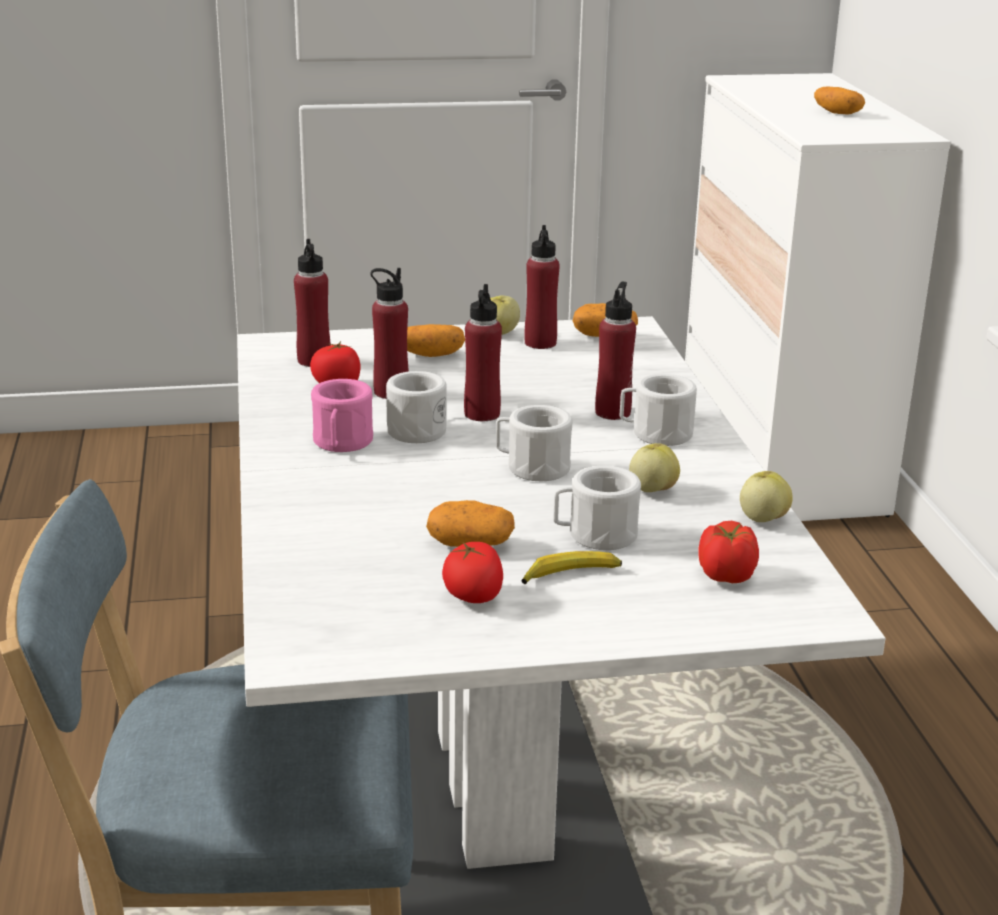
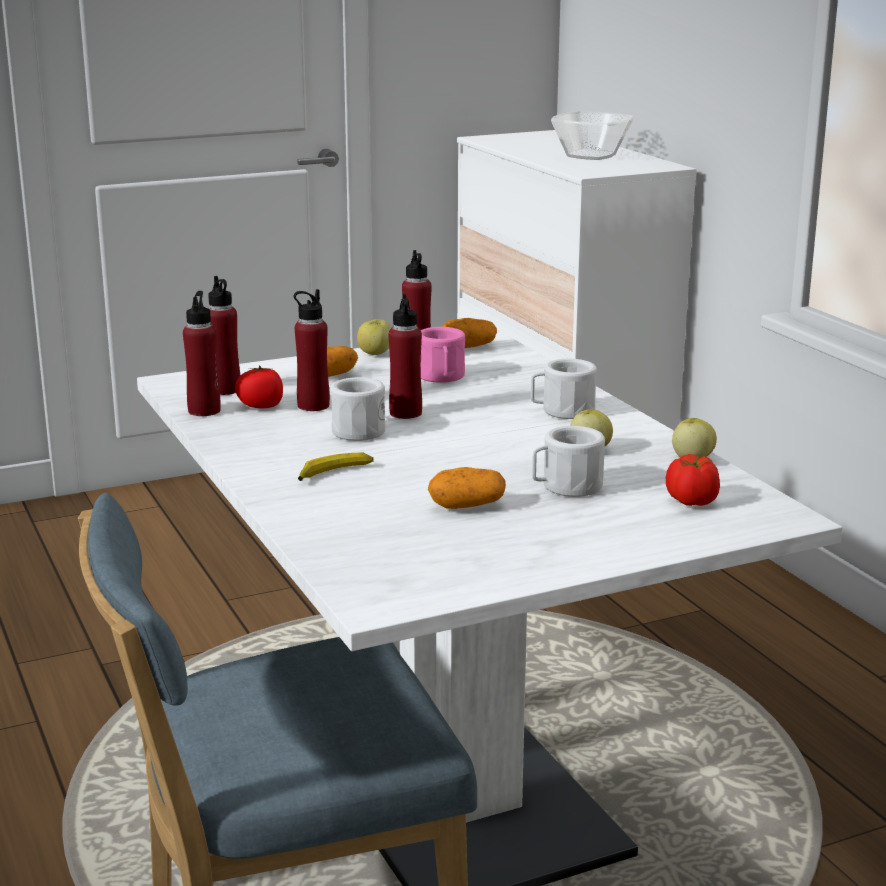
camera: 15 degrees left, 5 degrees down
pink mug [311,379,373,452] -> pink mug moved to [421,327,465,383]
tomato [442,542,503,603] -> none
white mug [496,405,572,481] -> none
banana [522,551,622,584] -> banana moved to [298,453,374,481]
red bottle [595,281,636,420] -> red bottle moved to [183,291,221,416]
potato [814,86,865,114] -> bowl [551,111,634,160]

